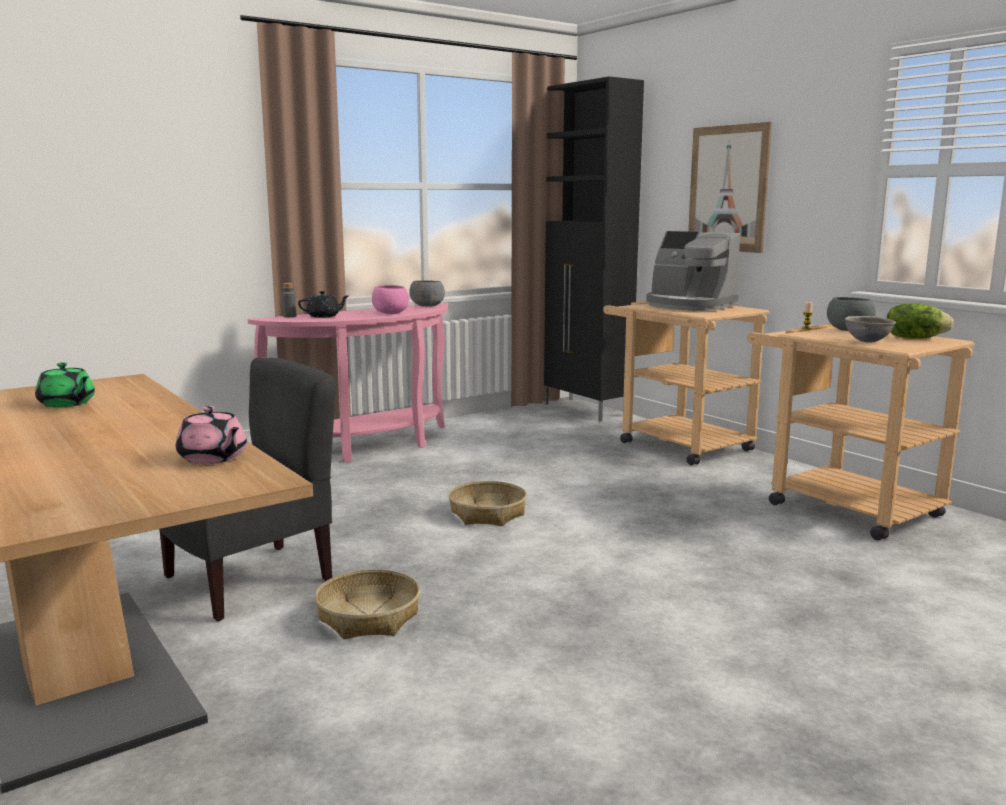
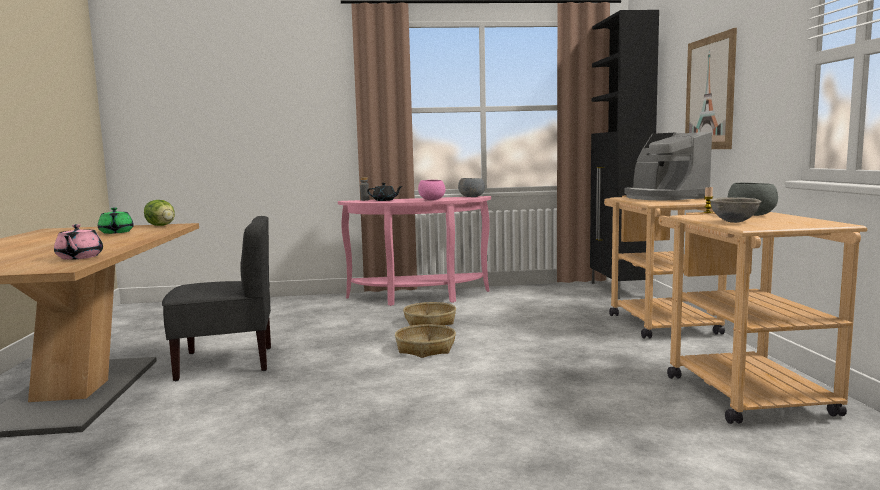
camera: 30 degrees right, 5 degrees down
basket [315,569,420,639] -> basket moved to [403,302,456,326]
lettuce [886,303,953,339] -> lettuce moved to [144,200,175,226]

